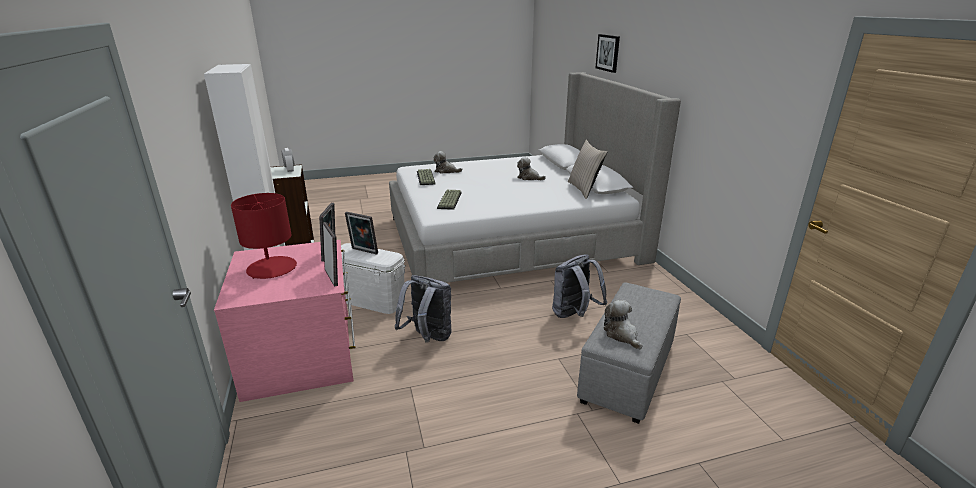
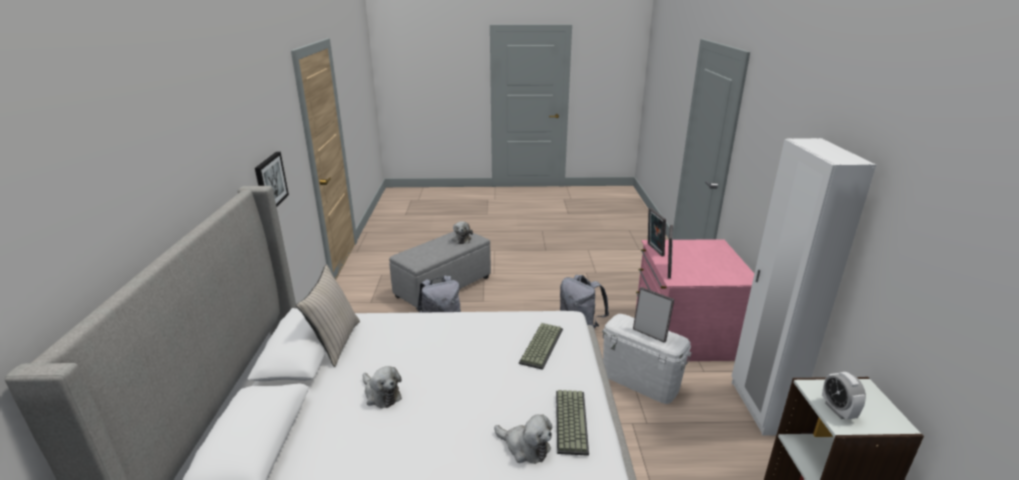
camera: 165 degrees left, 0 degrees up
red table lamp [231,193,297,279] -> none
picture [595,34,620,73] -> picture moved to [255,151,289,207]

